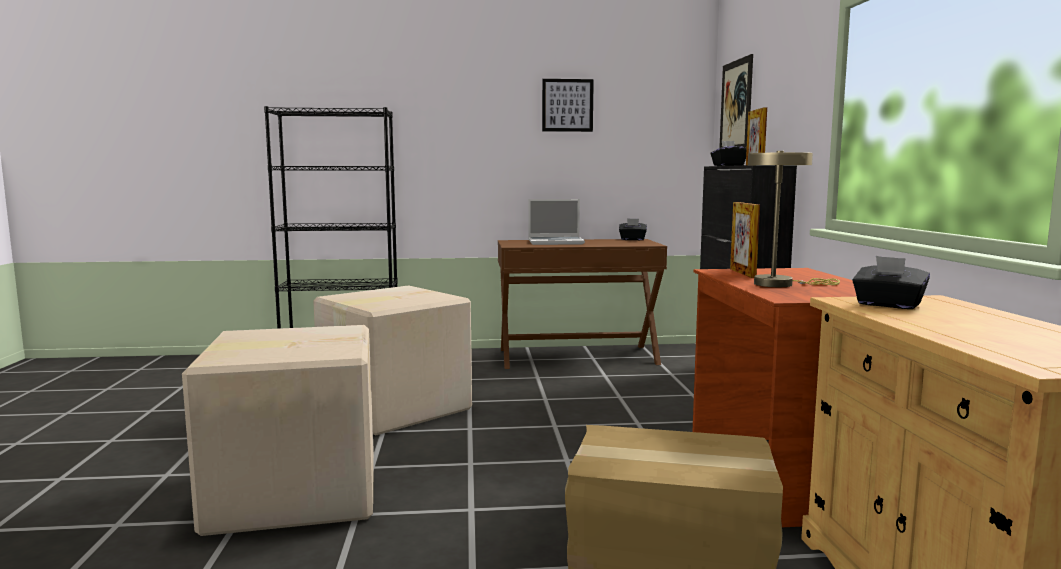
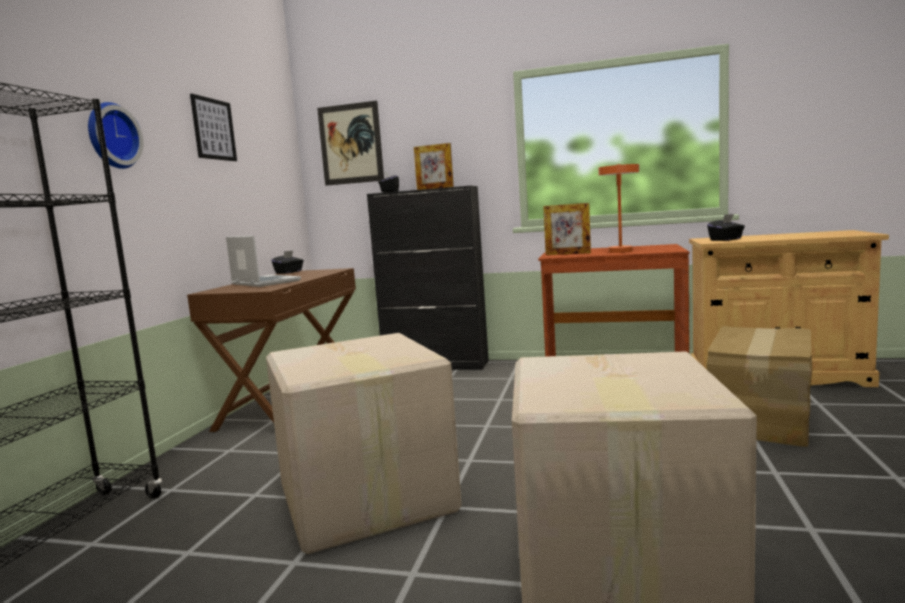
camera: 70 degrees left, 0 degrees up
laptop [528,199,585,245] -> laptop turned 60 degrees counterclockwise [226,236,301,287]
beige table lamp [748,151,840,287] -> orange table lamp [598,164,639,253]
none -> wall clock [88,102,143,169]

